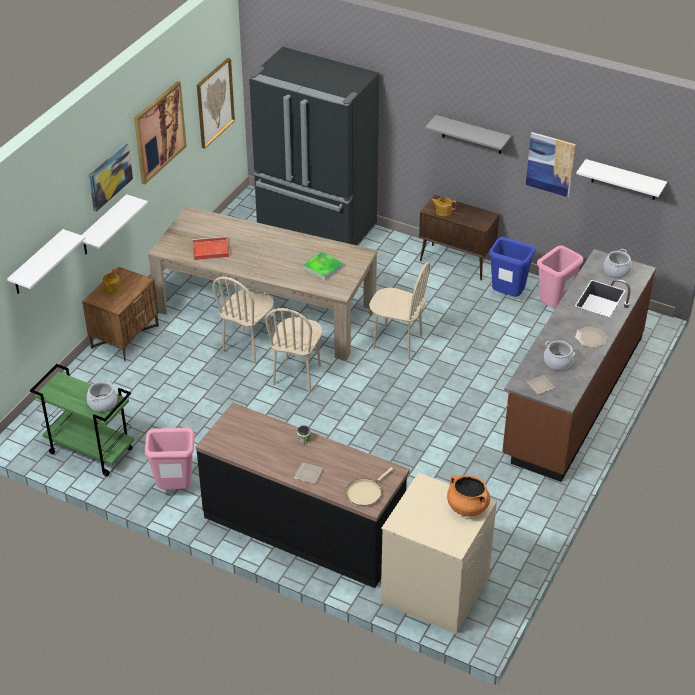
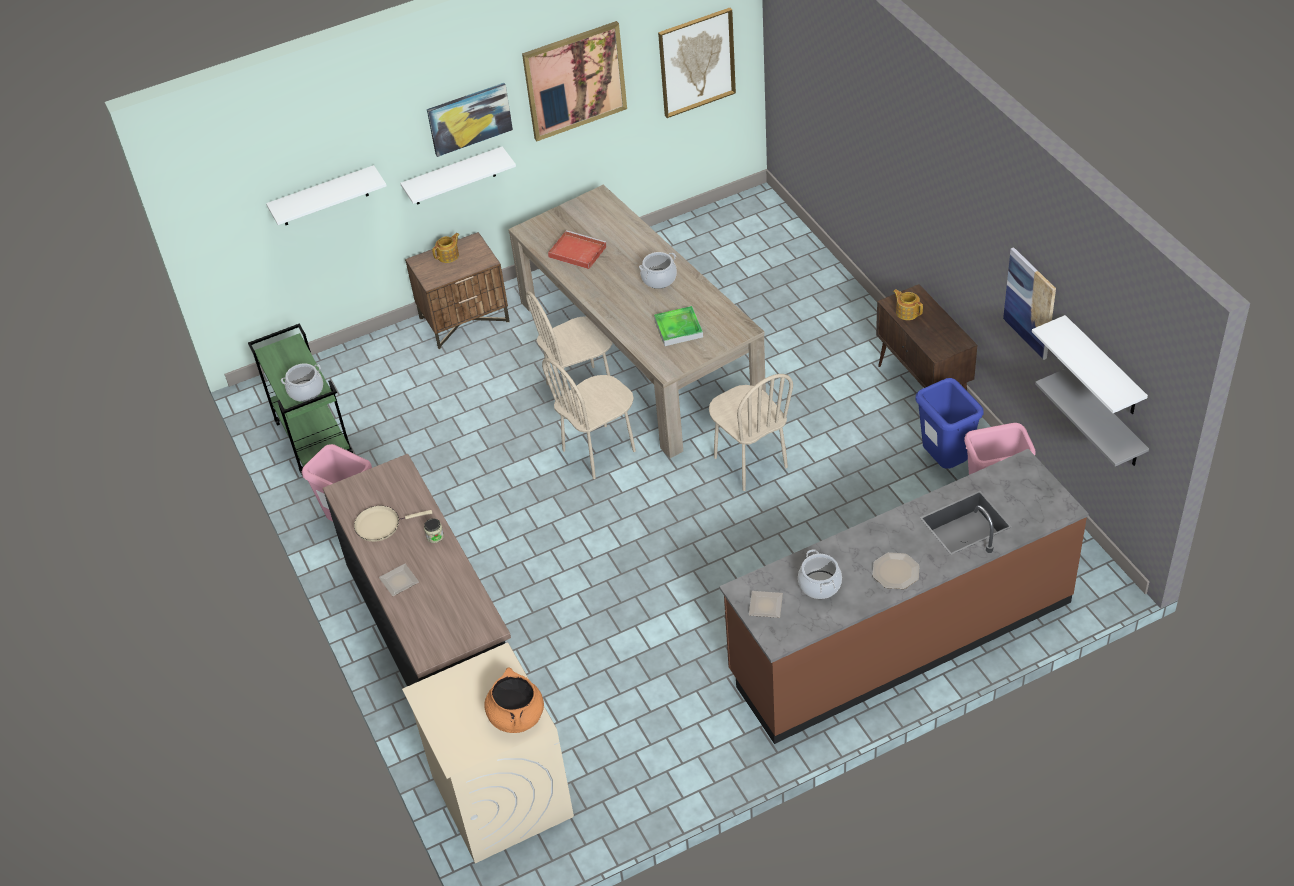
camera: 40 degrees right, 5 degrees up
black fridge [249,47,379,246] -> none
beige frying pan [346,468,393,507] -> beige frying pan moved to [354,506,432,542]
grey shelf [425,115,511,154] -> grey shelf moved to [1035,368,1149,467]
cooking pot [604,249,632,278] -> cooking pot moved to [639,252,677,289]

